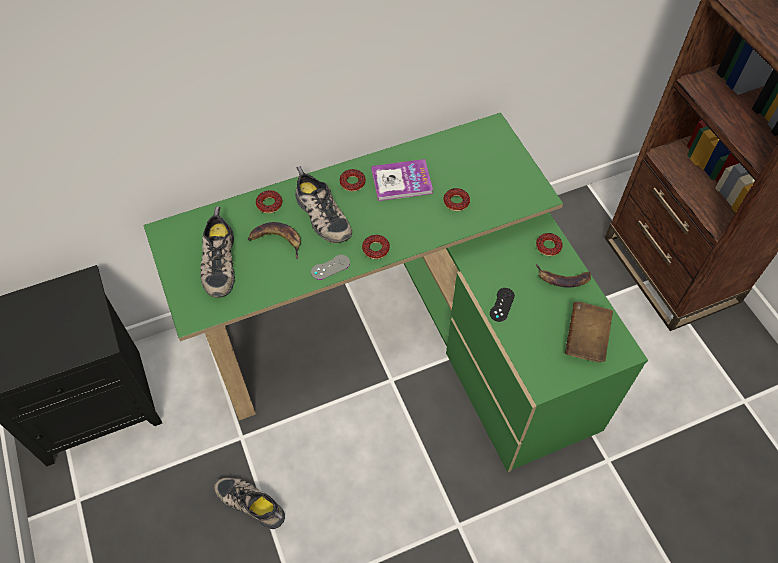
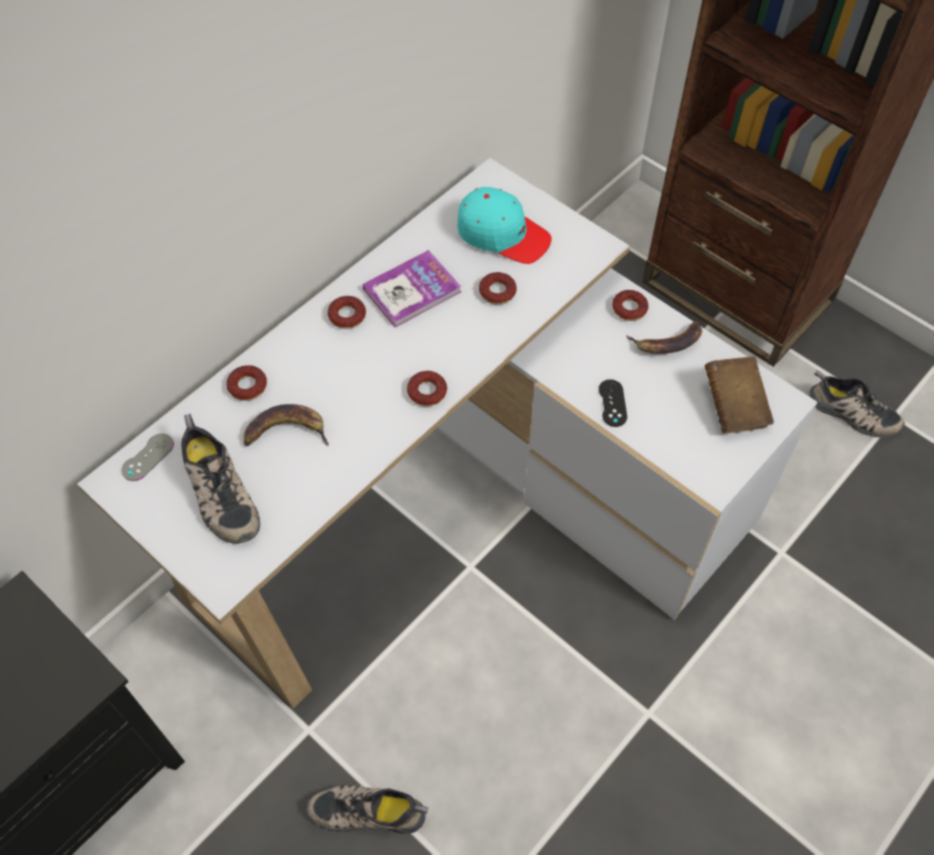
camera: 25 degrees left, 0 degrees up
green desk [144,113,648,472] -> white desk [77,158,818,709]
shoe [295,166,352,243] -> shoe moved to [809,371,905,438]
grey game controller [311,255,350,280] -> grey game controller moved to [121,433,174,481]
none -> turquoise cap [457,187,552,264]

